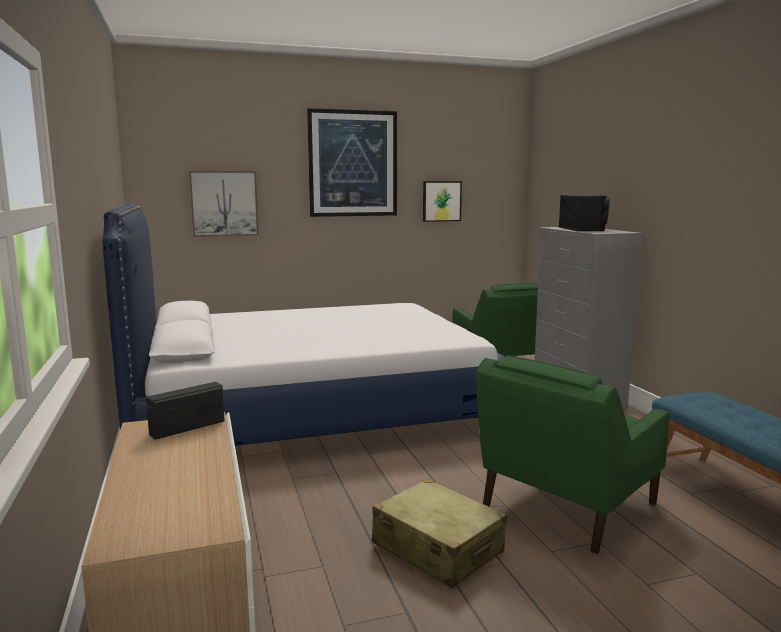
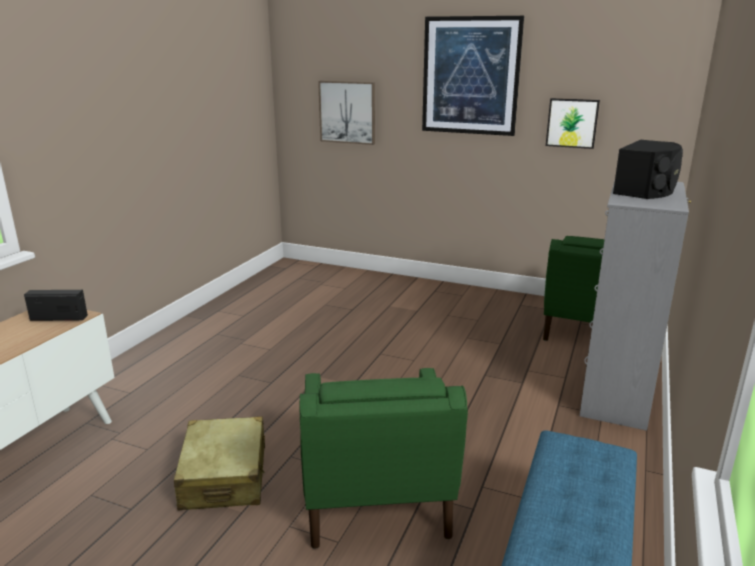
camera: 40 degrees right, 10 degrees up
bed [103,204,505,446] -> none
green armchair [476,355,670,554] -> green armchair turned 90 degrees counterclockwise [300,368,468,549]

